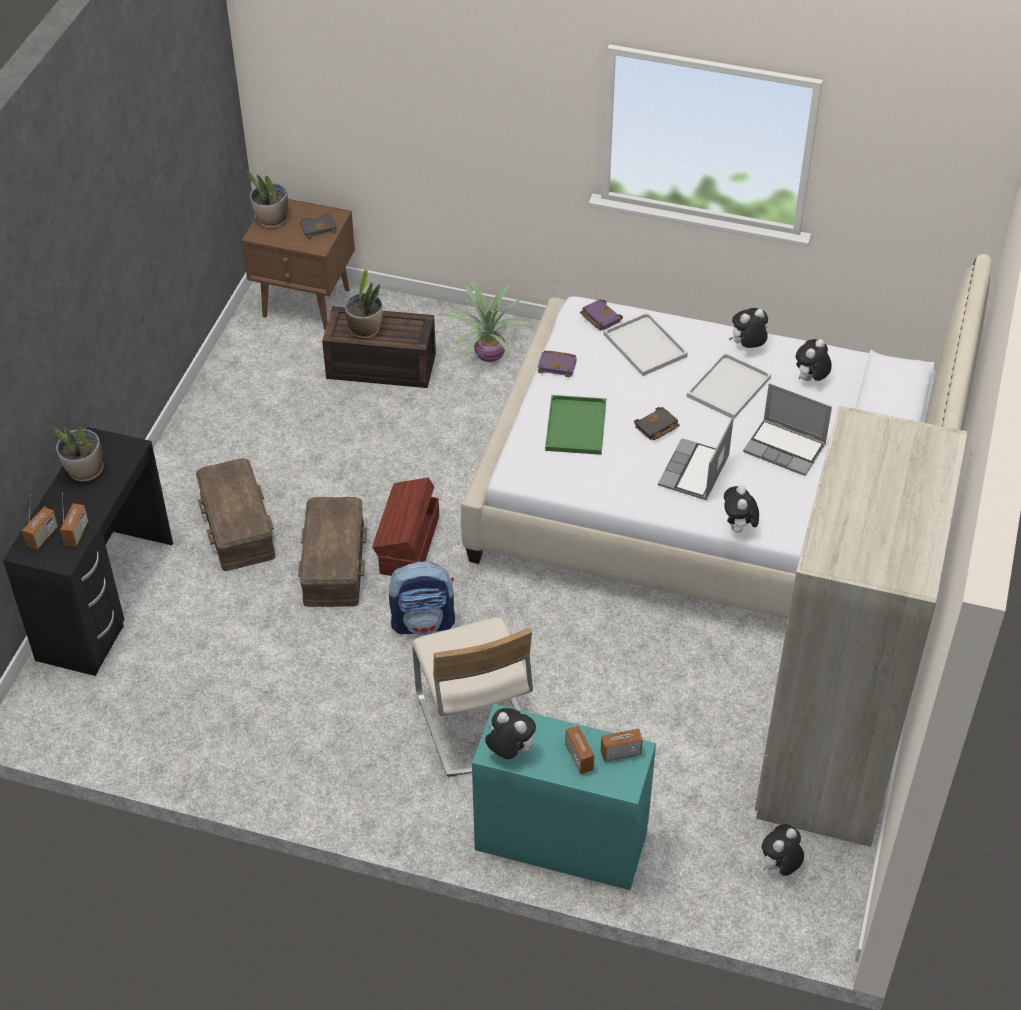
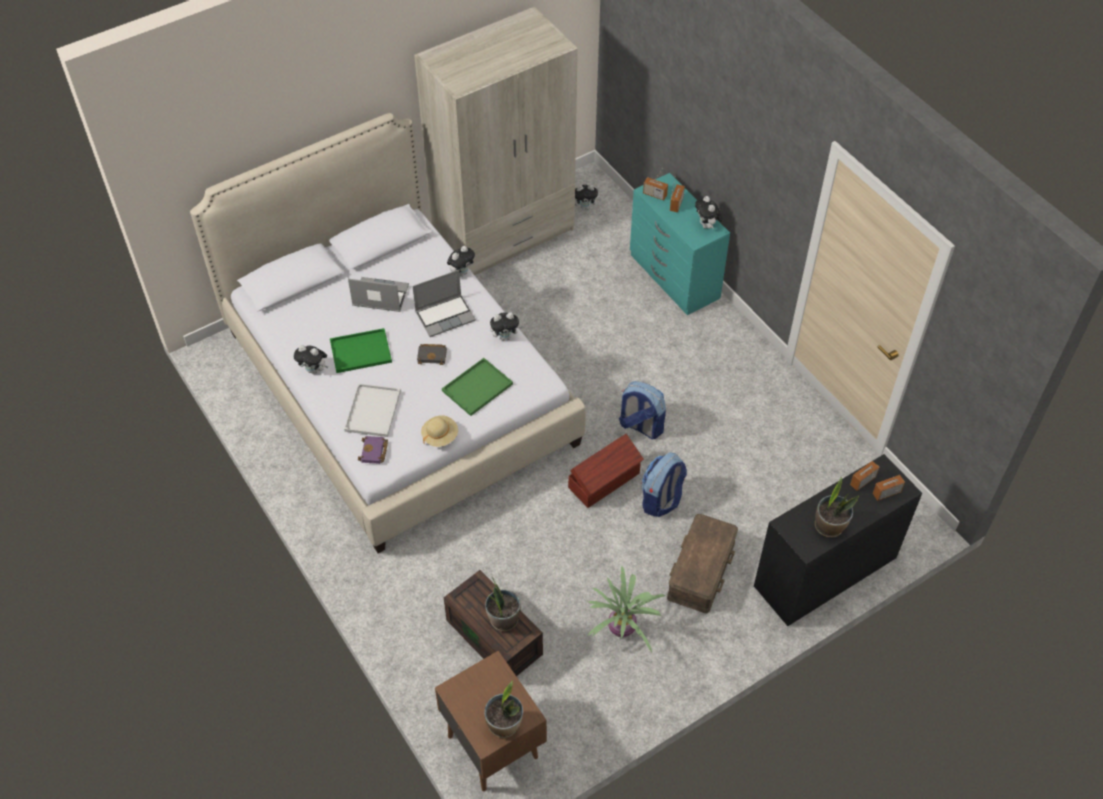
camera: 140 degrees left, 5 degrees up
brown storage box [298,497,367,607] -> backpack [642,452,687,517]
black book [300,213,337,239] -> none
beige chair [412,617,533,777] -> none
potted plant [436,282,533,362] -> potted plant moved to [588,566,666,652]
purple book [538,350,577,377] -> beige hat [421,415,458,447]
white tray [687,353,771,419] -> green tray [330,328,392,373]
laptop [743,383,832,476] -> laptop turned 60 degrees counterclockwise [348,277,409,312]
plush toy [796,339,832,381] -> plush toy moved to [490,312,523,341]

